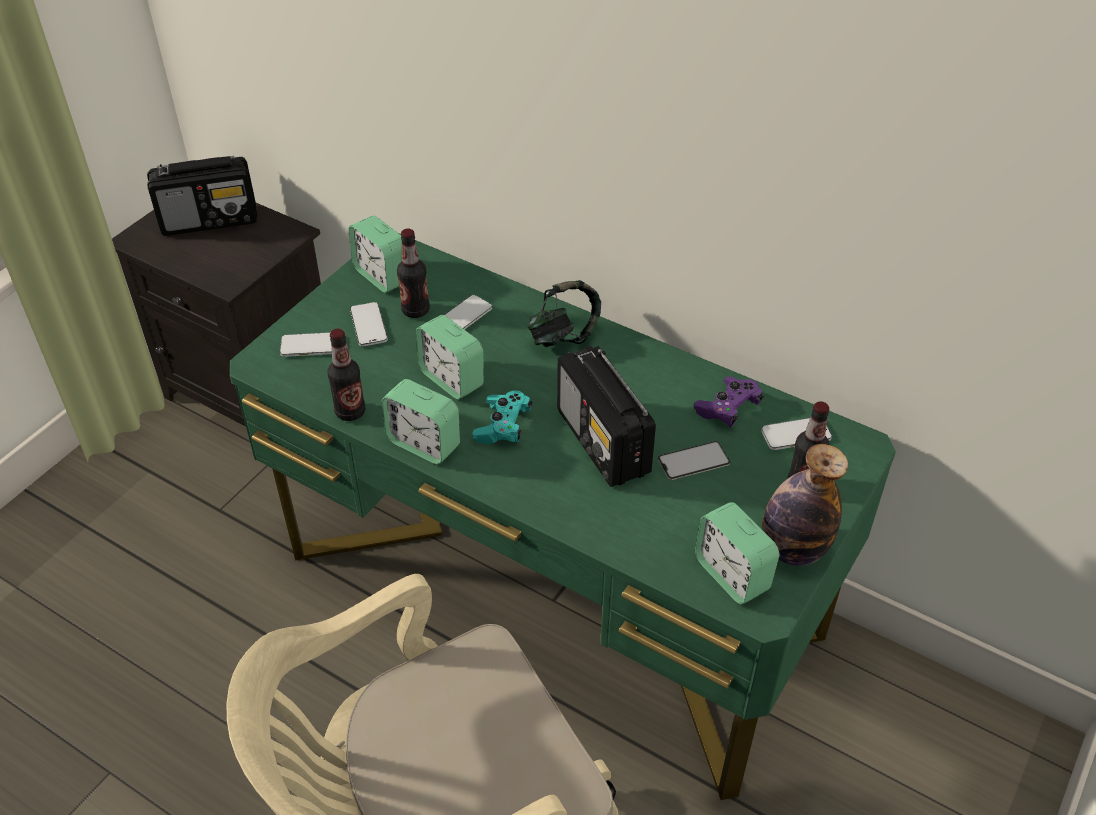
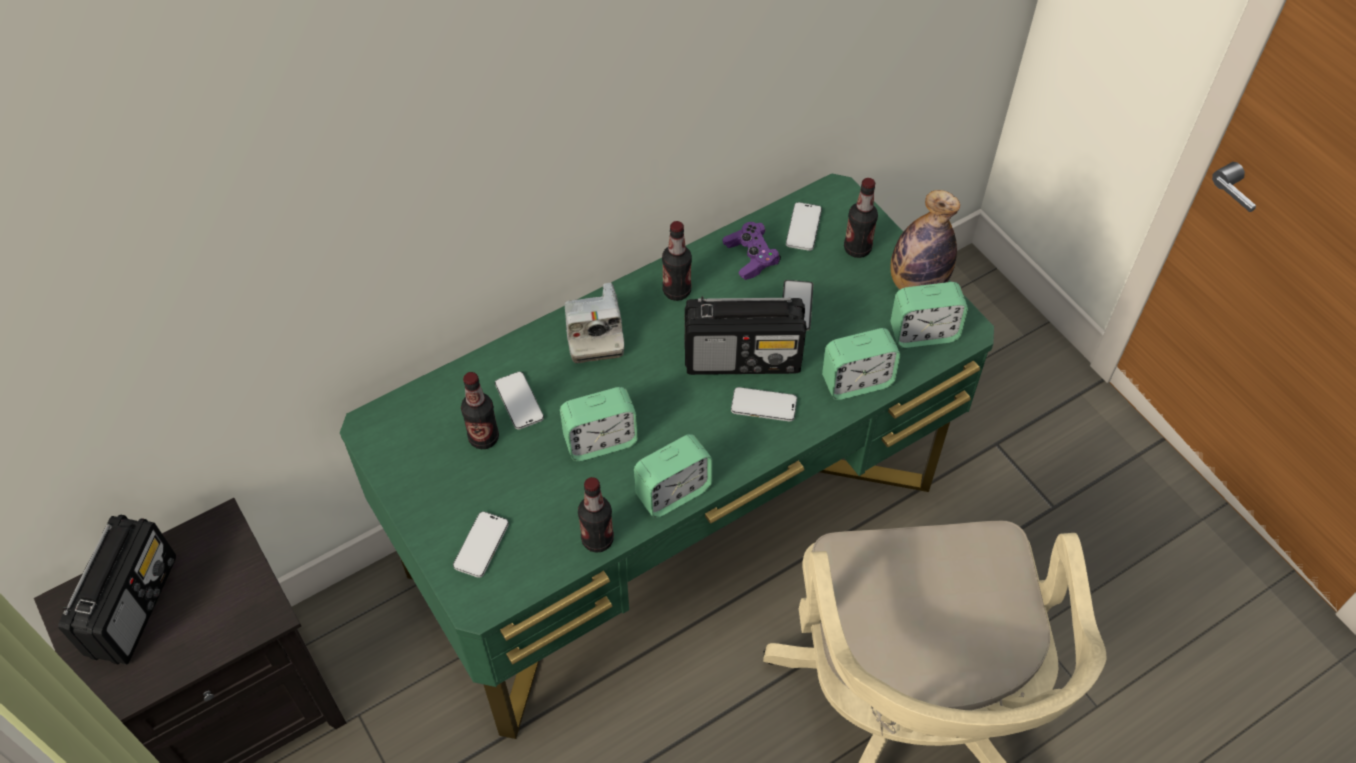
camera: 65 degrees left, 10 degrees up
alarm clock [349,215,402,293] -> alarm clock moved to [822,328,901,400]
phone [350,302,388,346] -> phone moved to [731,387,797,421]
turquoise game controller [472,390,532,444] -> none
headphones [527,280,601,347] -> camera [565,283,624,363]
none -> bottle [662,221,692,301]

